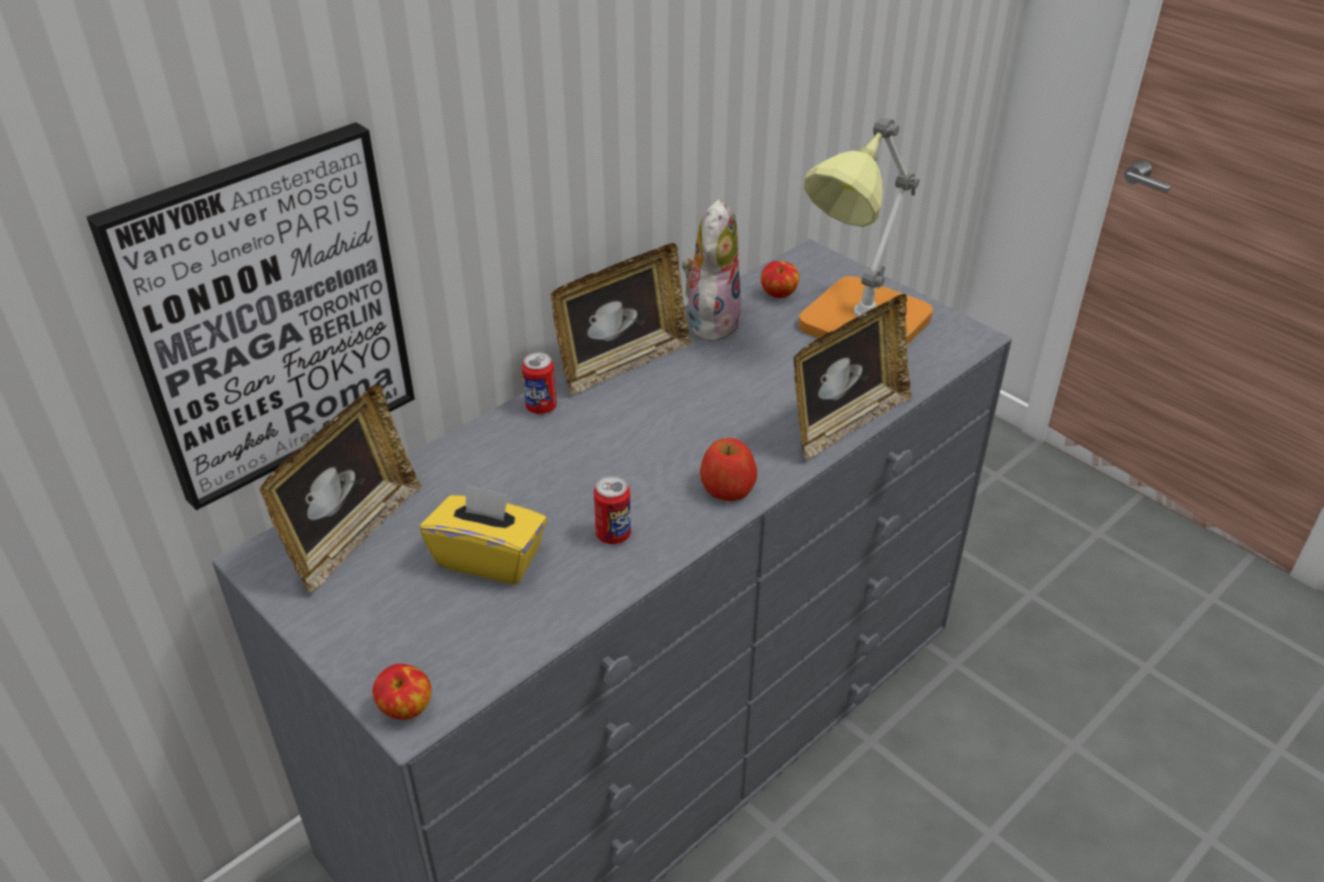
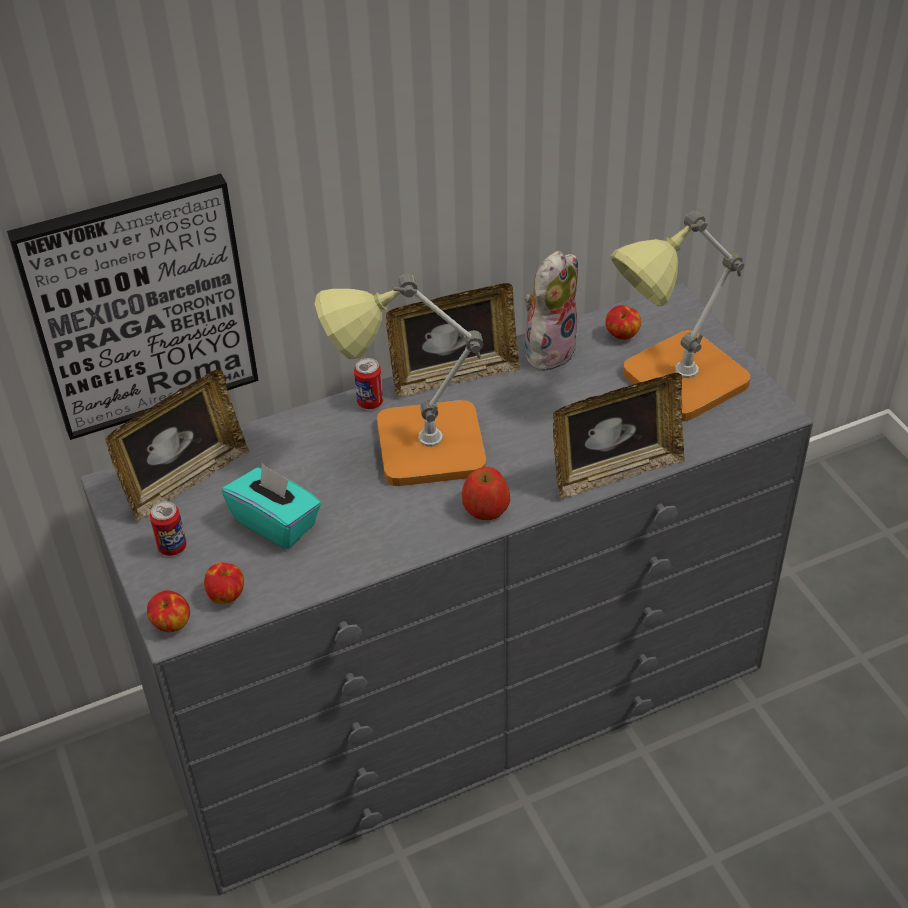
camera: 20 degrees right, 5 degrees up
yellow tissue box [420,483,547,584] -> turquoise tissue box [222,463,321,549]
can [594,476,631,544] -> can moved to [150,501,187,556]
none -> apple [204,562,244,604]
none -> table lamp [315,274,486,486]

